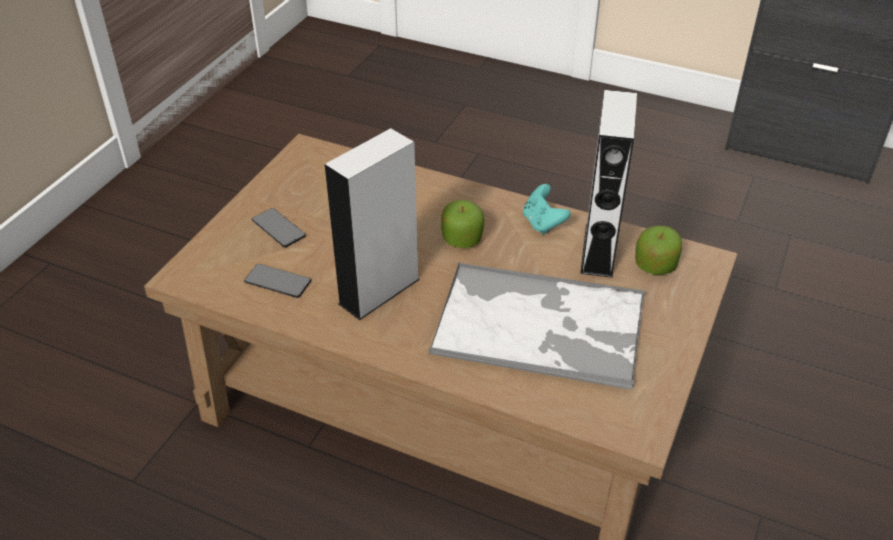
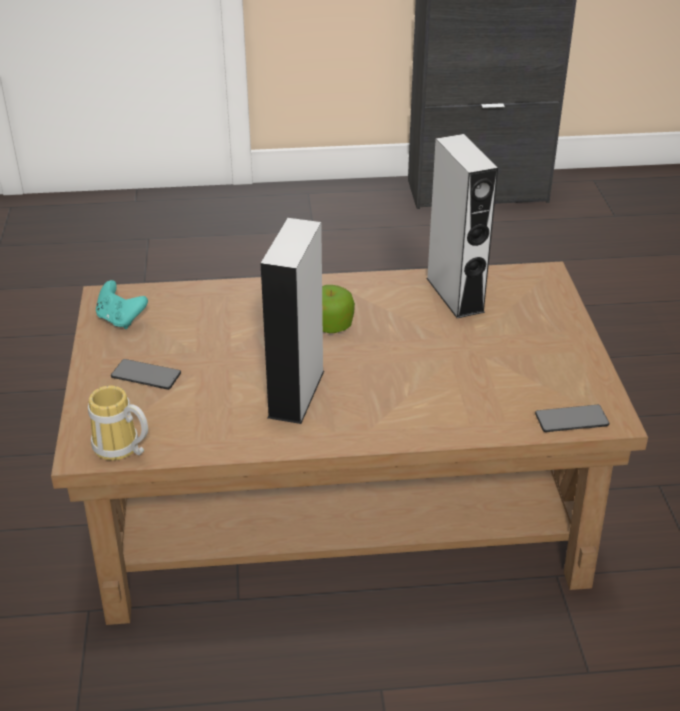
camera: 30 degrees left, 5 degrees down
phone [244,264,311,298] -> phone moved to [535,405,609,432]
tray [429,261,646,390] -> none
turquoise game controller [523,184,571,235] -> turquoise game controller moved to [96,280,148,329]
apple [635,226,682,275] -> none
none -> mug [88,386,148,460]

